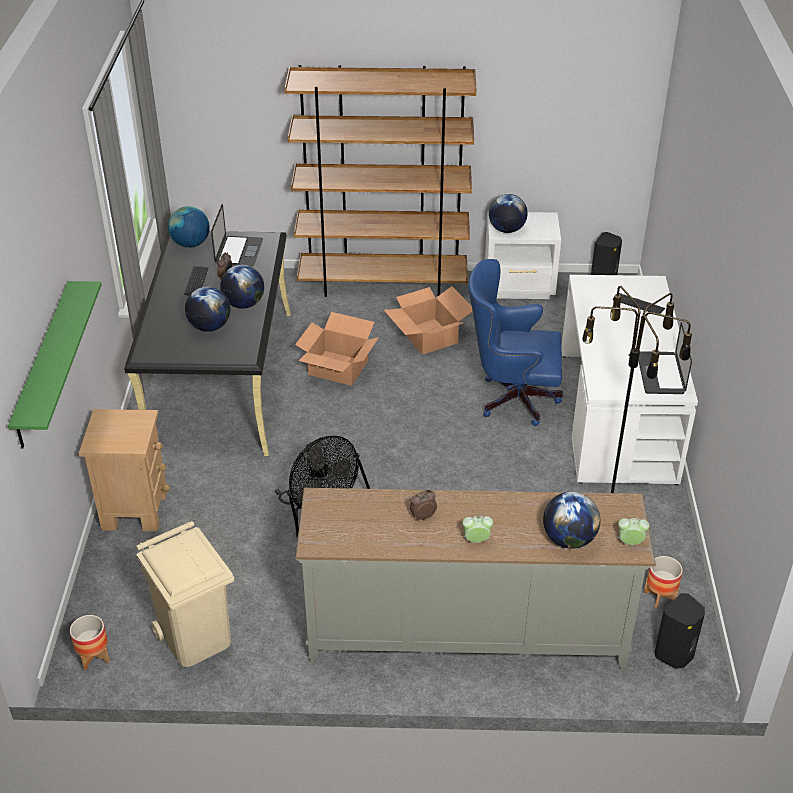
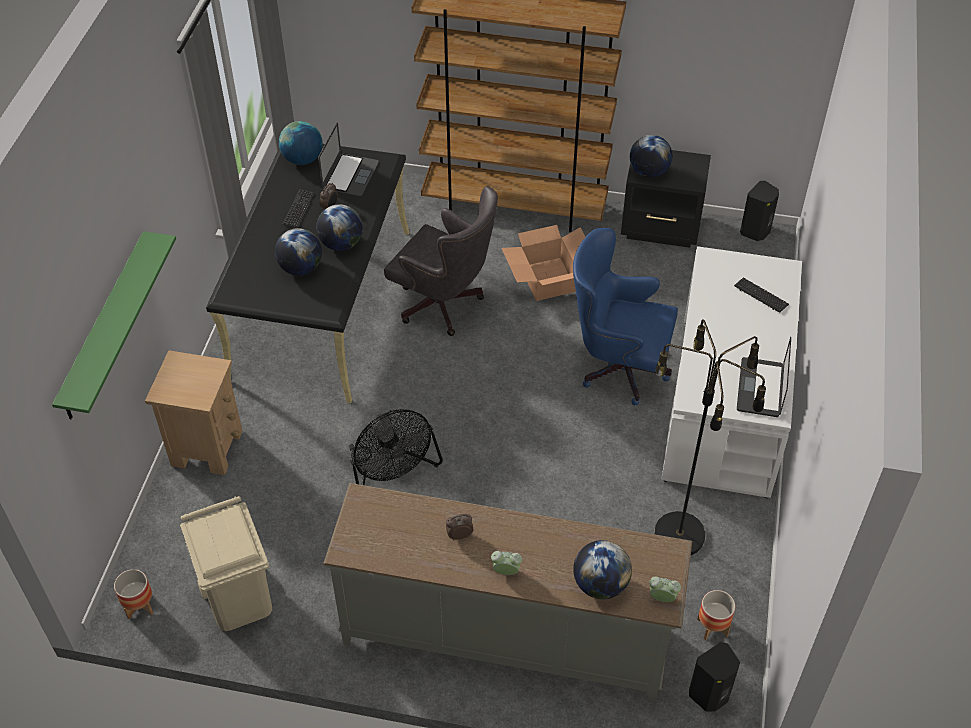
camera: 10 degrees right, 10 degrees up
cardboard box [295,312,379,386] -> grey office chair [384,186,498,336]
white nightstand [485,212,561,299] -> black nightstand [621,150,711,248]

